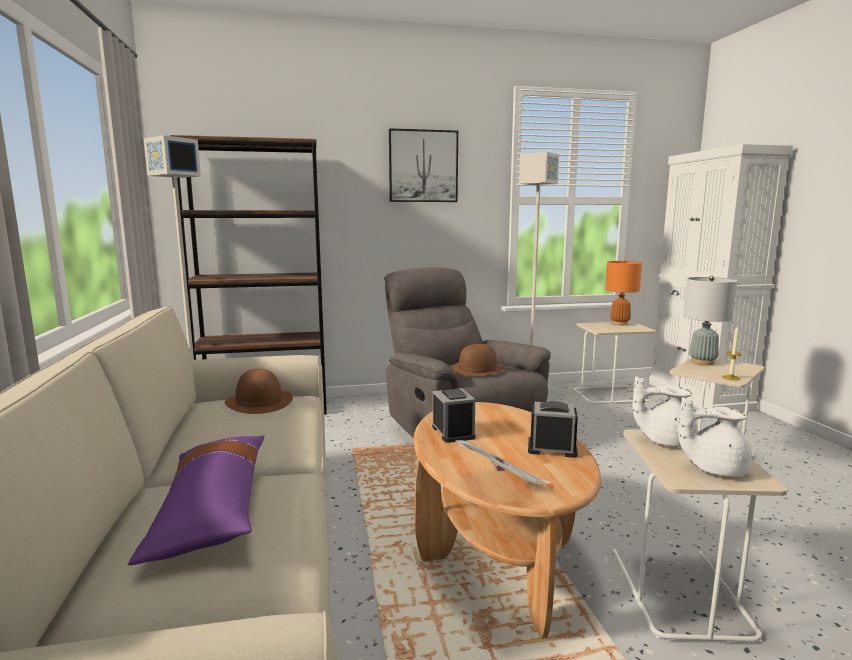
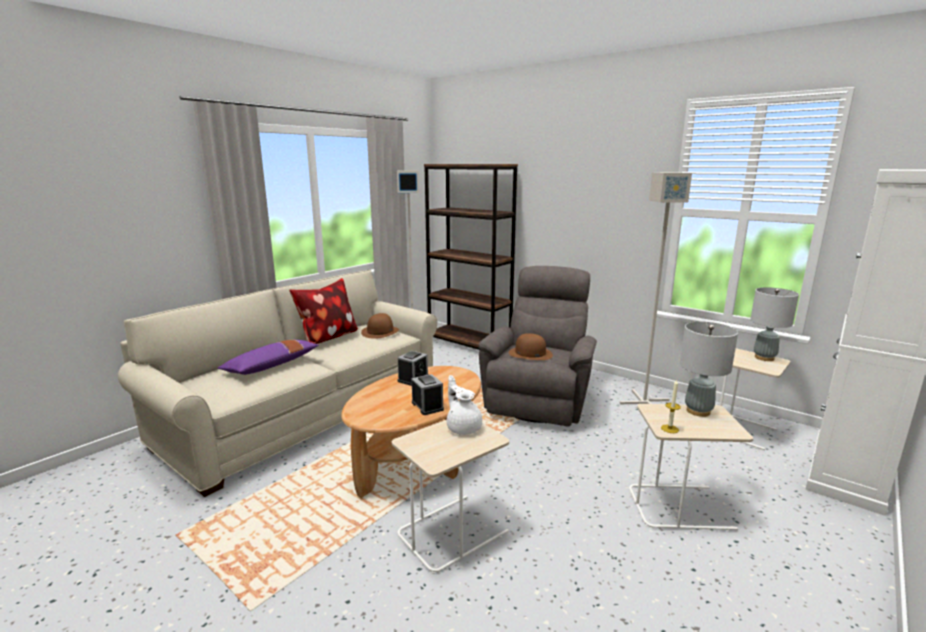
camera: 50 degrees right, 5 degrees up
picture [389,128,458,202] -> none
newspaper [456,440,551,485] -> none
orange table lamp [605,259,642,325] -> grey table lamp [750,287,799,361]
white teapot [678,397,752,477] -> none
none -> pillow [289,278,358,344]

